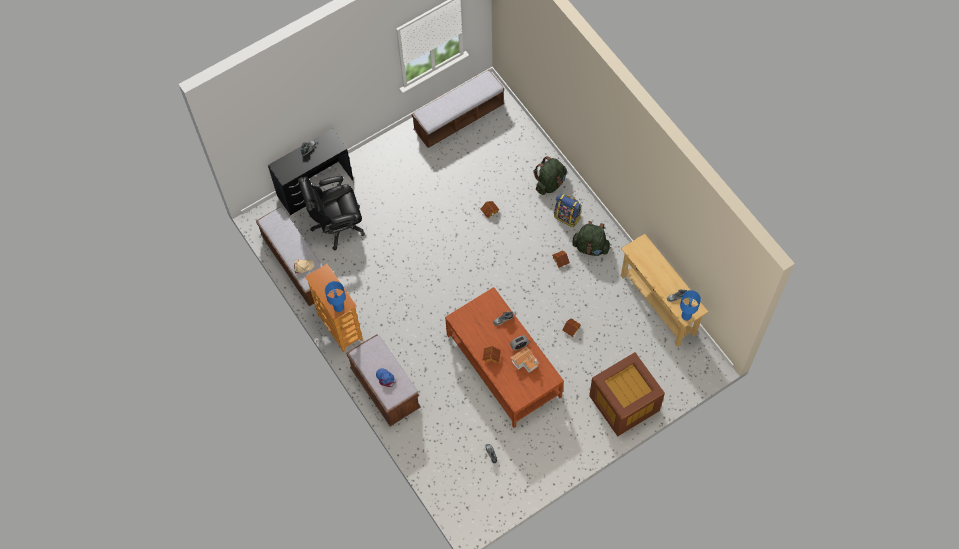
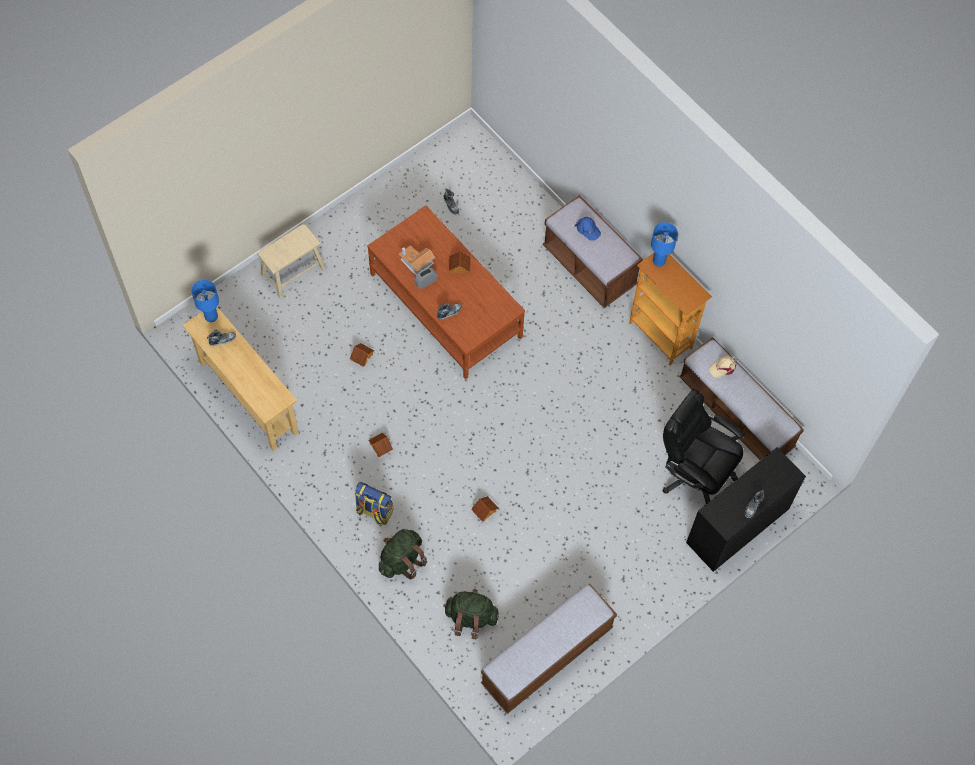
camera: 170 degrees right, 0 degrees up
black office chair [298,176,365,250] -> black office chair turned 120 degrees counterclockwise [663,389,744,504]
green backpack [572,221,611,256] -> green backpack moved to [443,589,499,639]
brown storage box [589,352,665,436] -> beige stool [257,224,326,298]

